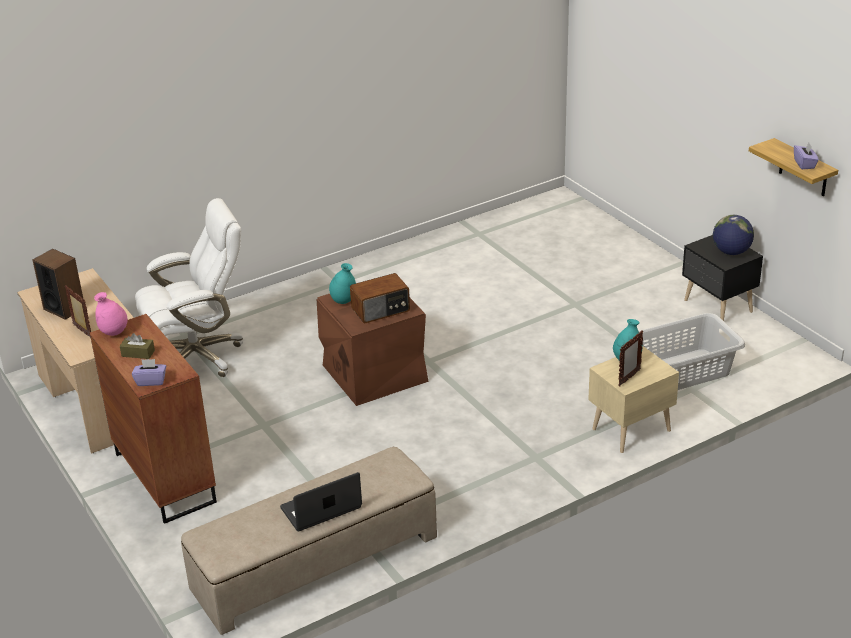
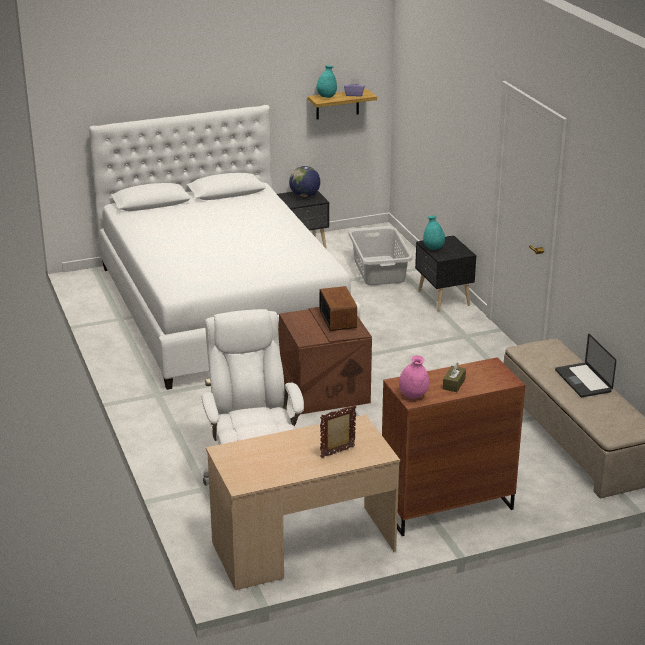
camera: 80 degrees left, 5 degrees down
speaker [32,249,83,320] -> none
purple tissue box [132,359,166,386] -> none
turquoise vase [329,263,356,304] -> turquoise vase moved to [316,65,337,98]
beige nightstand [588,346,679,453] -> black nightstand [415,235,476,311]
picture frame [618,330,643,387] -> none
none -> white bed [89,105,361,390]

